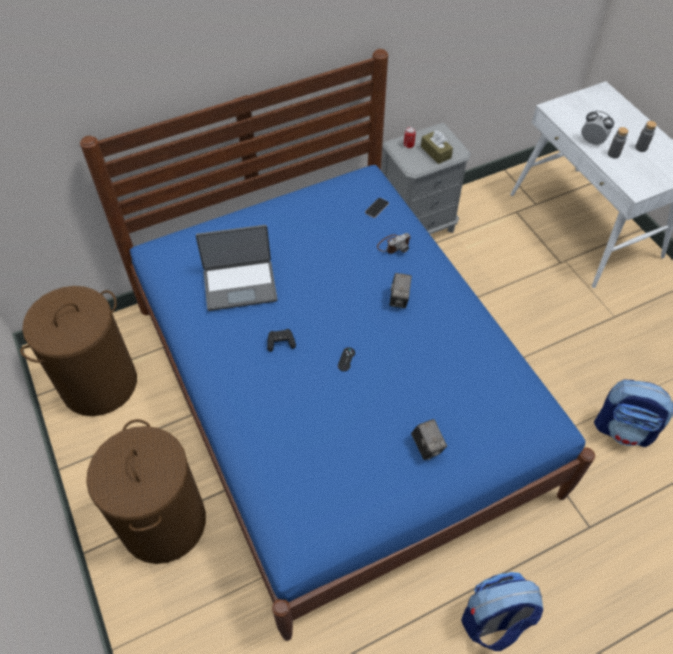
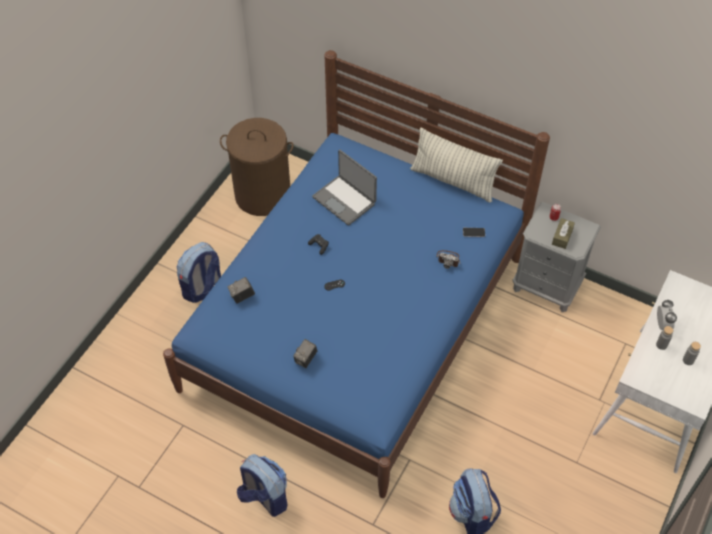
camera: 55 degrees right, 0 degrees up
brown laundry basket [86,419,206,564] -> backpack [177,242,221,303]
camera [389,273,412,308] -> camera moved to [228,277,255,304]
none -> pillow [410,127,503,203]

